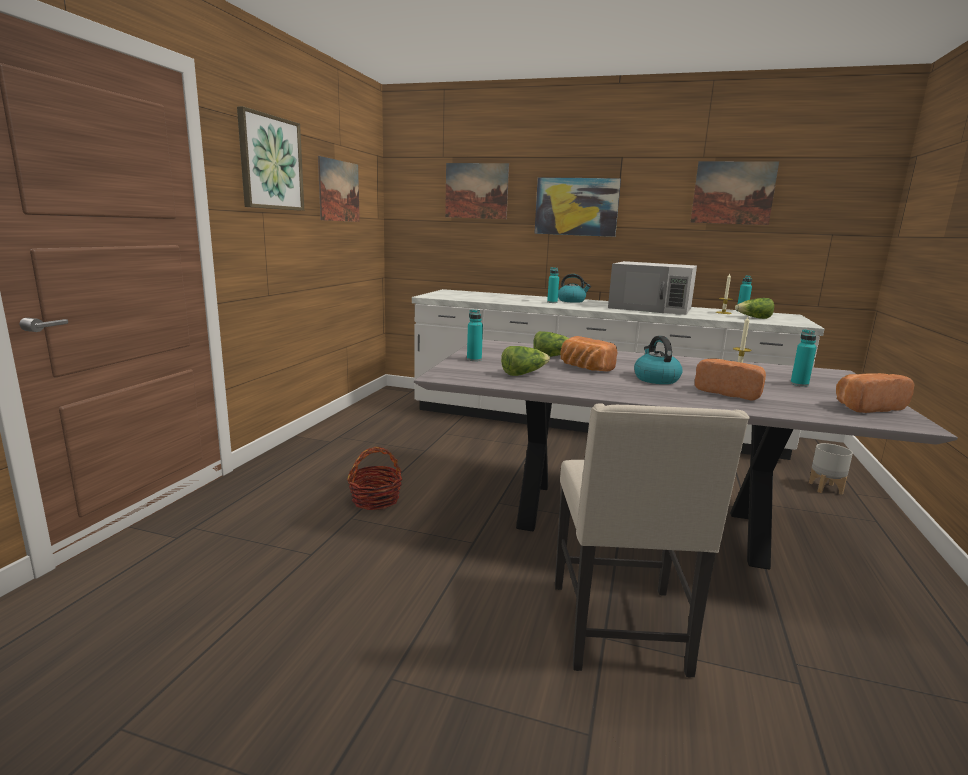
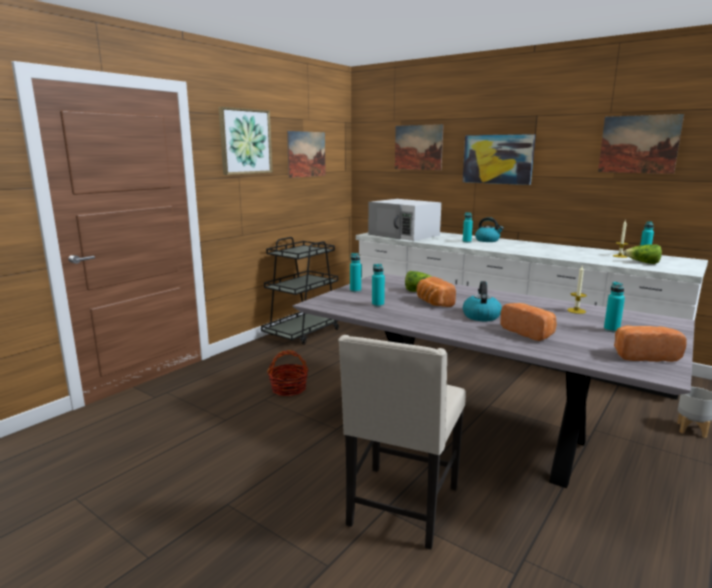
camera: 20 degrees right, 0 degrees up
lettuce [501,346,550,376] -> turquoise bottle [372,264,385,307]
white microwave [608,261,697,315] -> white microwave moved to [368,199,441,241]
none -> black cart [261,237,339,345]

